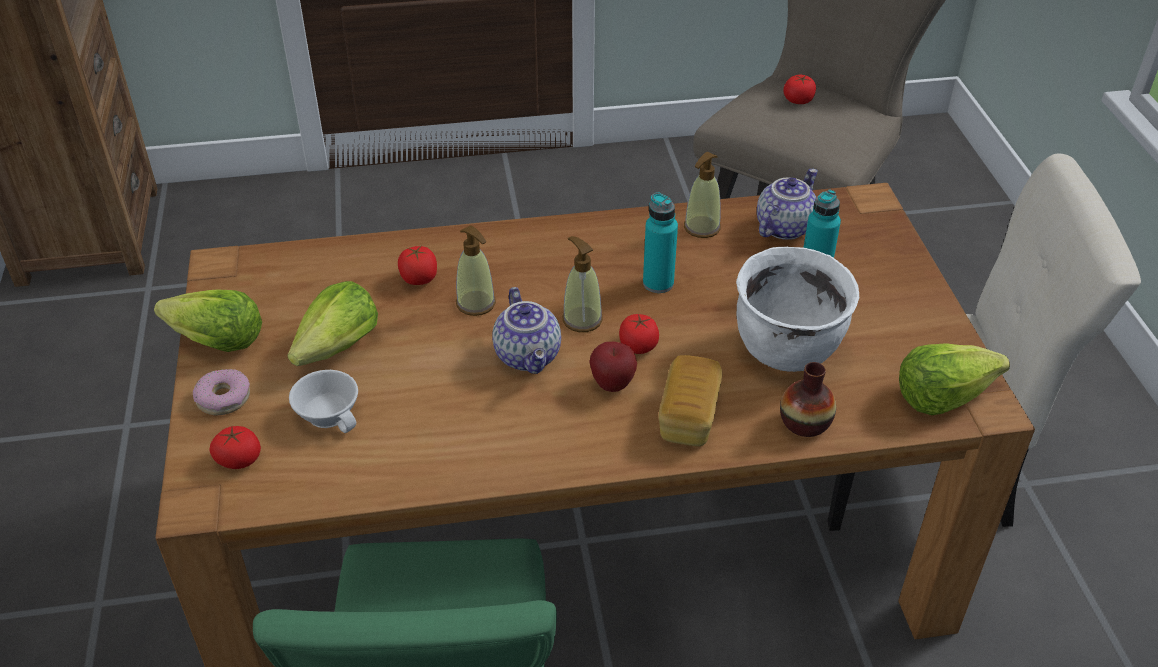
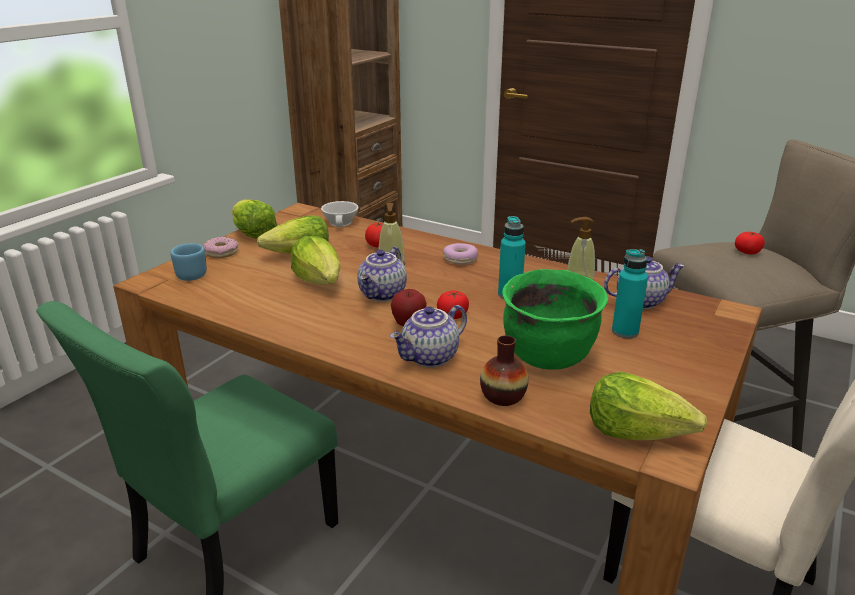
camera: 40 degrees right, 15 degrees down
tomato [209,426,261,469] -> blue mug [170,243,207,281]
white cup [289,370,358,433] -> white cup moved to [321,201,359,227]
soap dispenser [562,236,603,332] -> none
bread [658,355,722,447] -> teapot [390,305,467,367]
white cooking pot [736,247,859,372] -> green cooking pot [502,269,608,370]
none -> lettuce [291,236,340,285]
none -> donut [443,243,478,265]

